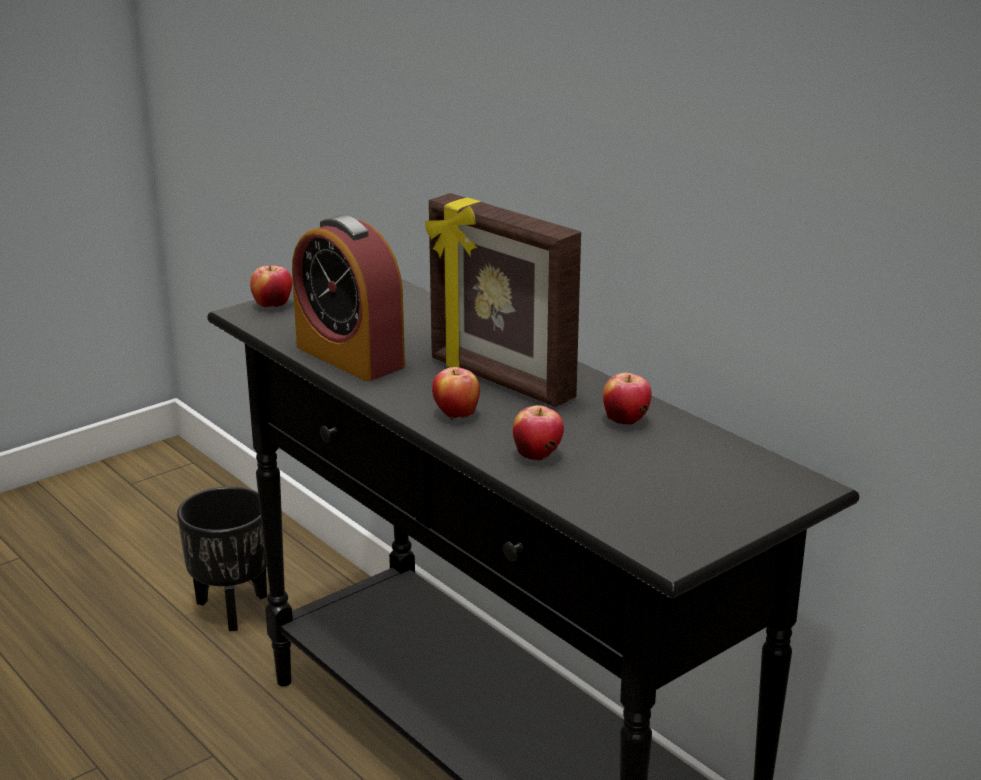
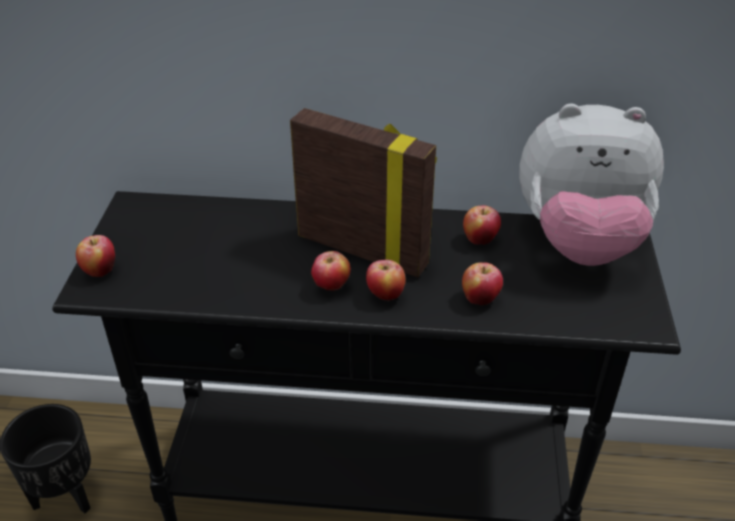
camera: 45 degrees left, 15 degrees up
alarm clock [292,215,405,381] -> none
picture frame [425,193,581,407] -> picture frame turned 150 degrees counterclockwise [290,108,437,277]
none -> apple [311,251,351,291]
none -> plush toy [519,104,664,266]

